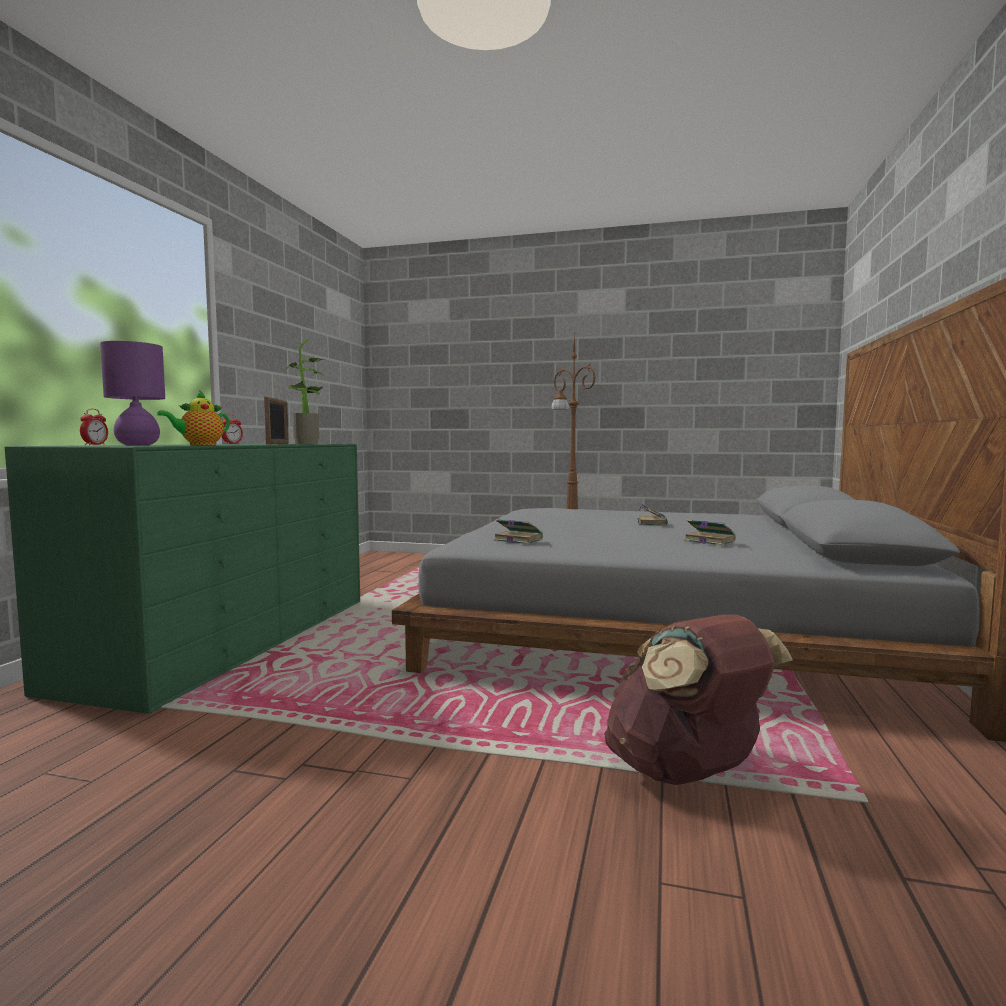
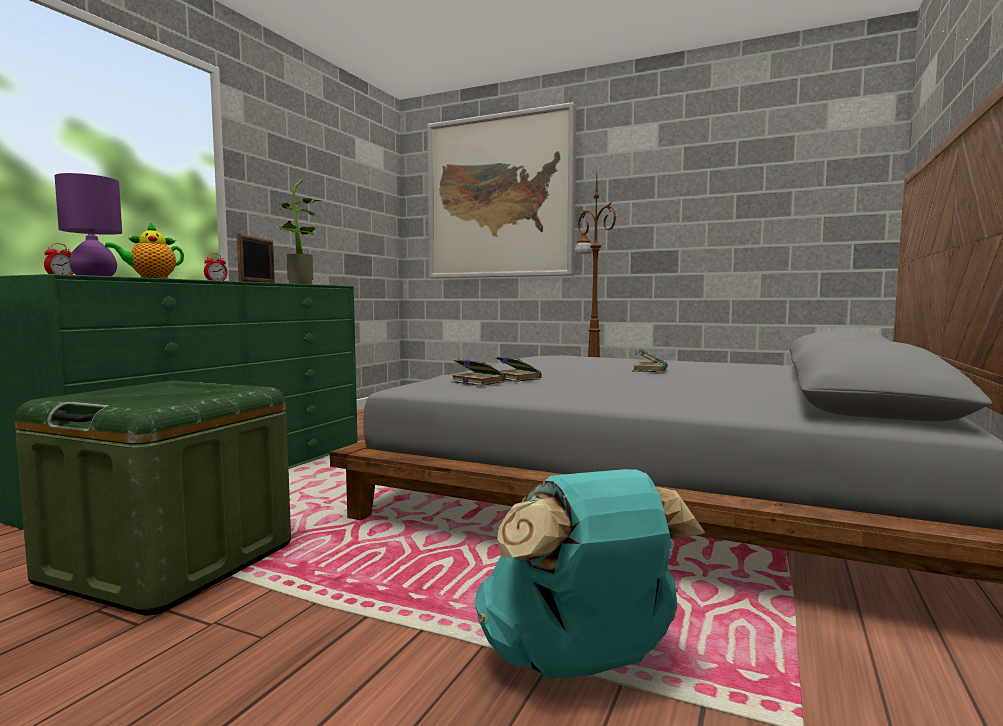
camera: 10 degrees right, 0 degrees up
brown backpack [605,615,793,785] -> turquoise backpack [475,469,705,679]
book [684,519,736,546] -> book moved to [494,356,542,382]
none -> green storage box [14,380,291,616]
none -> picture [427,102,576,278]

